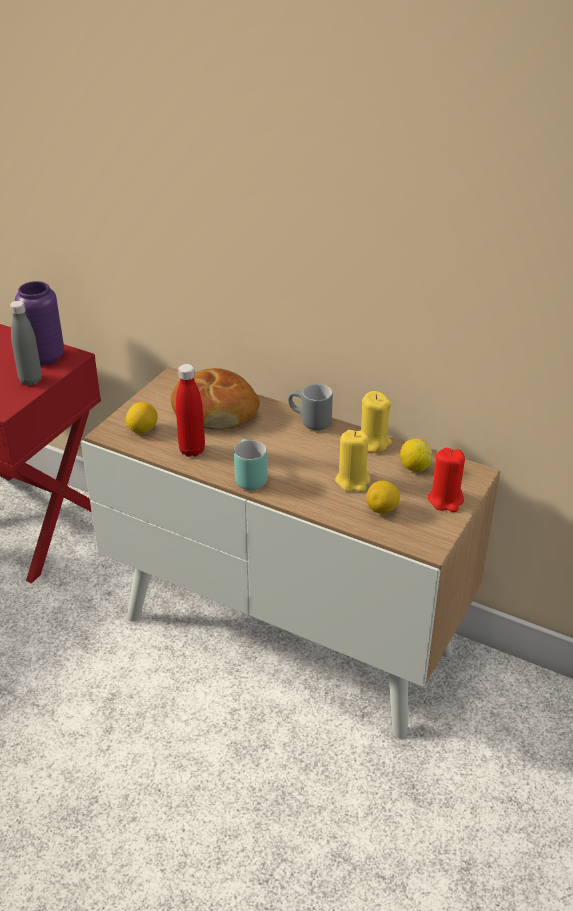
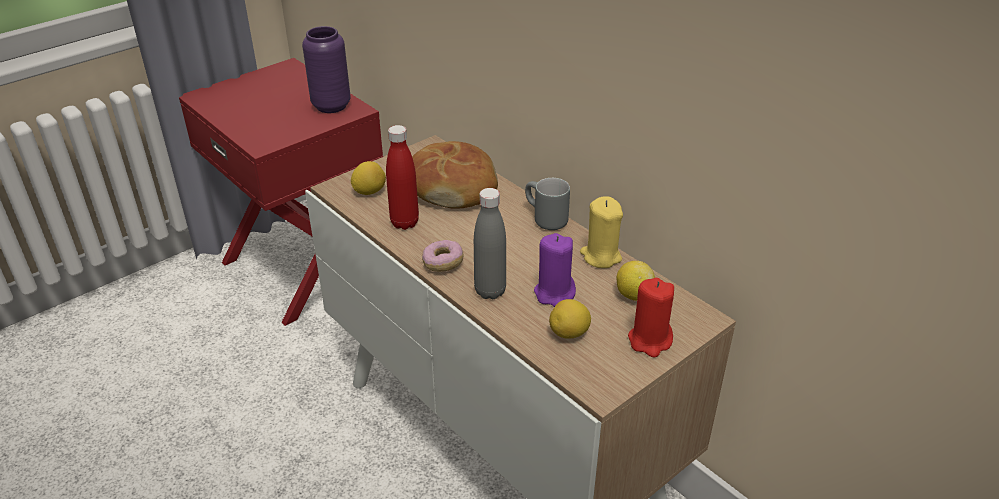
camera: 20 degrees right, 0 degrees up
grey bottle [10,301,42,386] -> grey bottle moved to [474,188,506,299]
turquoise mug [234,439,267,490] -> donut [422,240,463,272]
yellow candle [335,430,370,492] -> purple candle [534,233,576,307]

